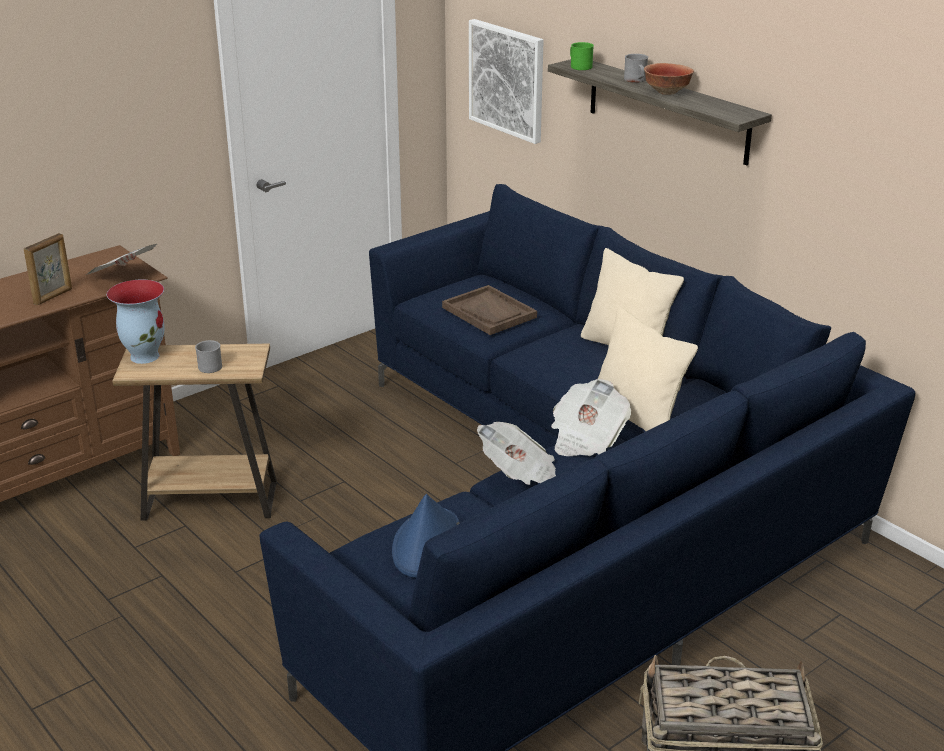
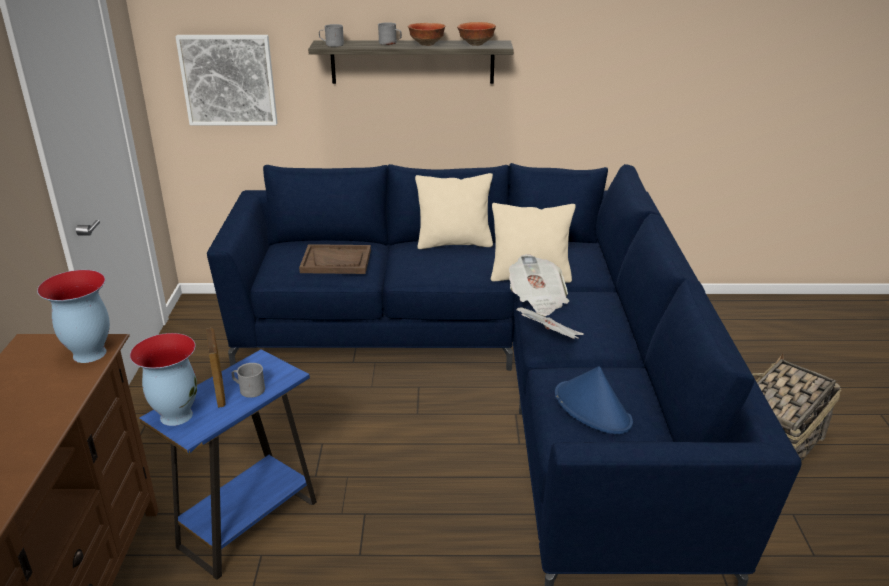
camera: 50 degrees left, 0 degrees up
picture frame [24,233,72,305] -> picture frame moved to [206,328,226,408]
newspaper [86,244,157,275] -> vase [37,270,110,363]
brown side table [112,344,277,521] -> blue side table [139,350,317,580]
green mug [570,42,594,70] -> grey mug [319,24,344,47]
none -> bowl [457,22,496,46]

